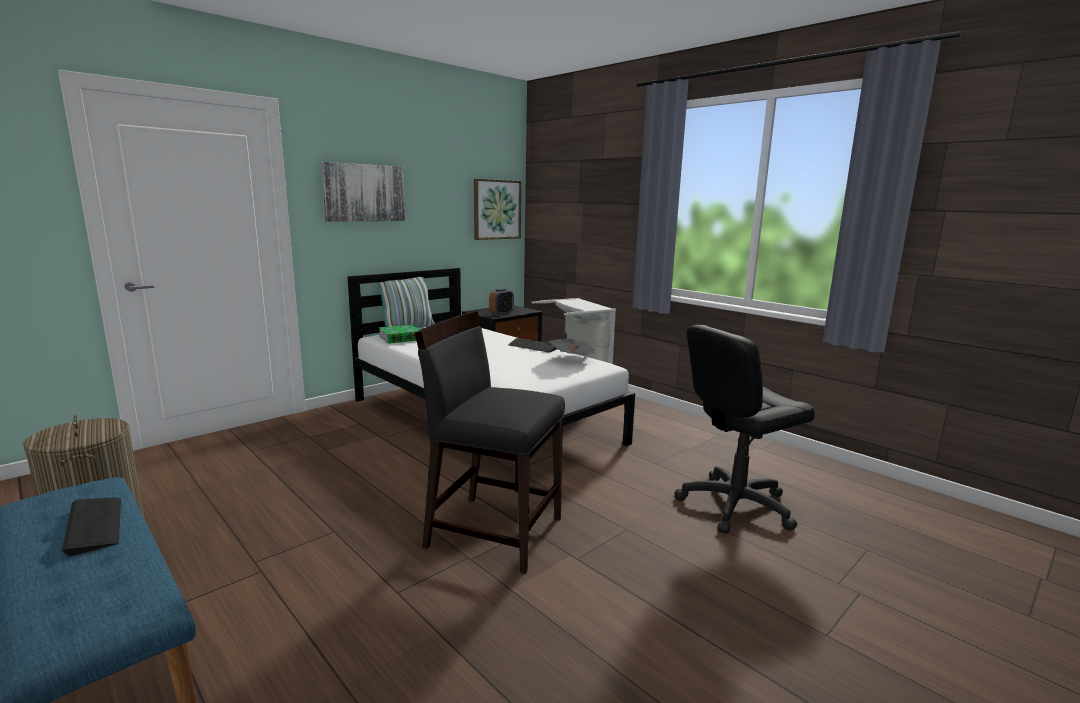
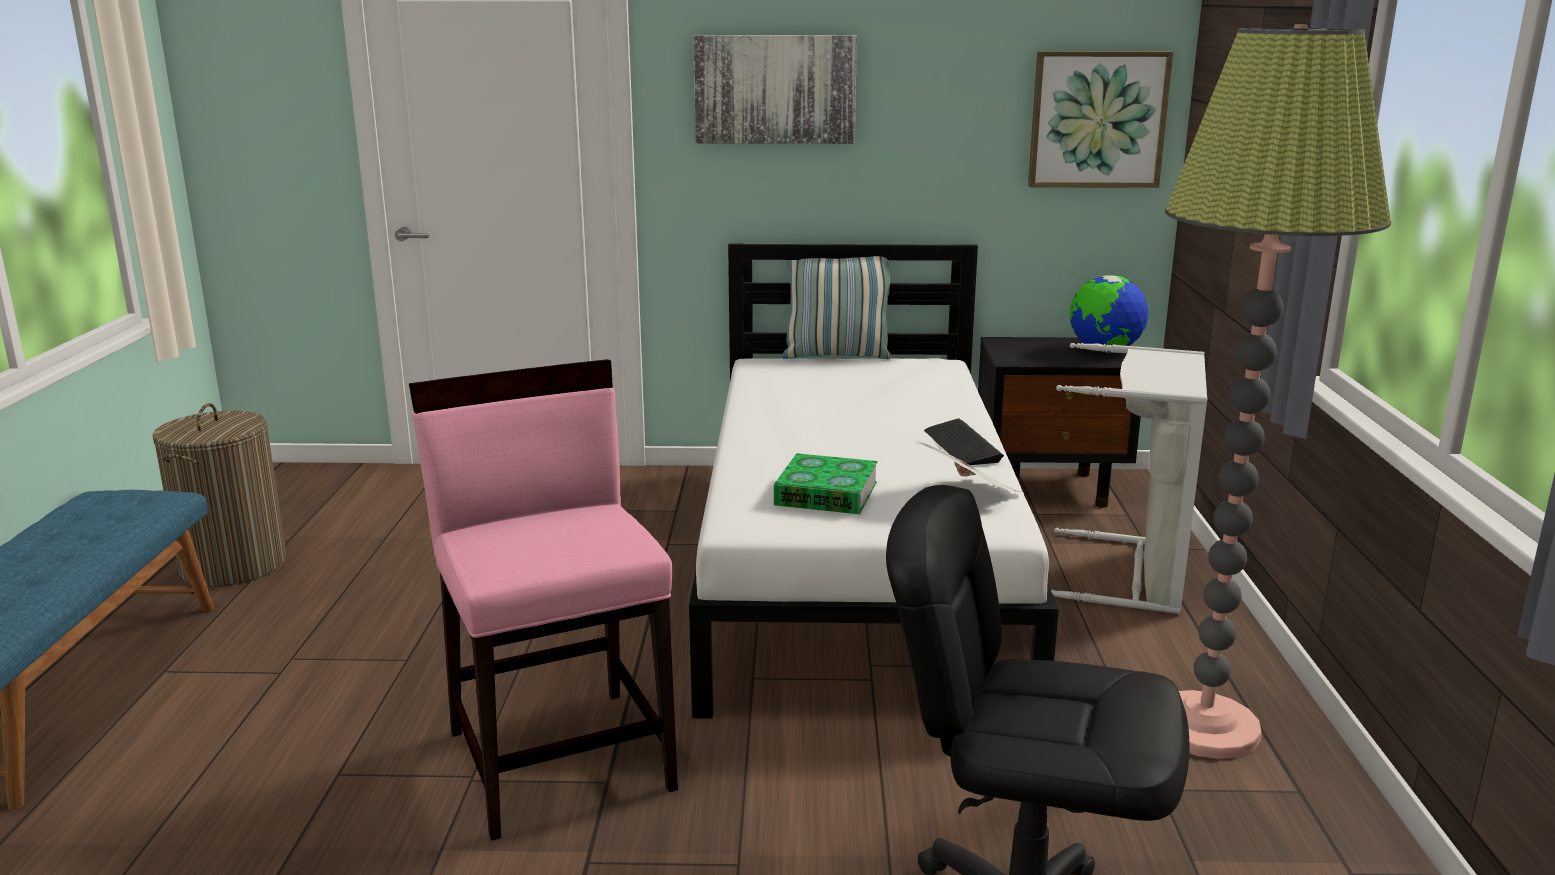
camera: 45 degrees right, 5 degrees up
keyboard [62,498,121,556] -> none
book [379,325,419,344] -> book moved to [774,453,877,514]
black chair [415,311,565,574] -> pink chair [409,359,678,841]
alarm clock [489,288,514,316] -> none
none -> globe [1069,275,1148,352]
none -> floor lamp [1165,25,1391,759]

